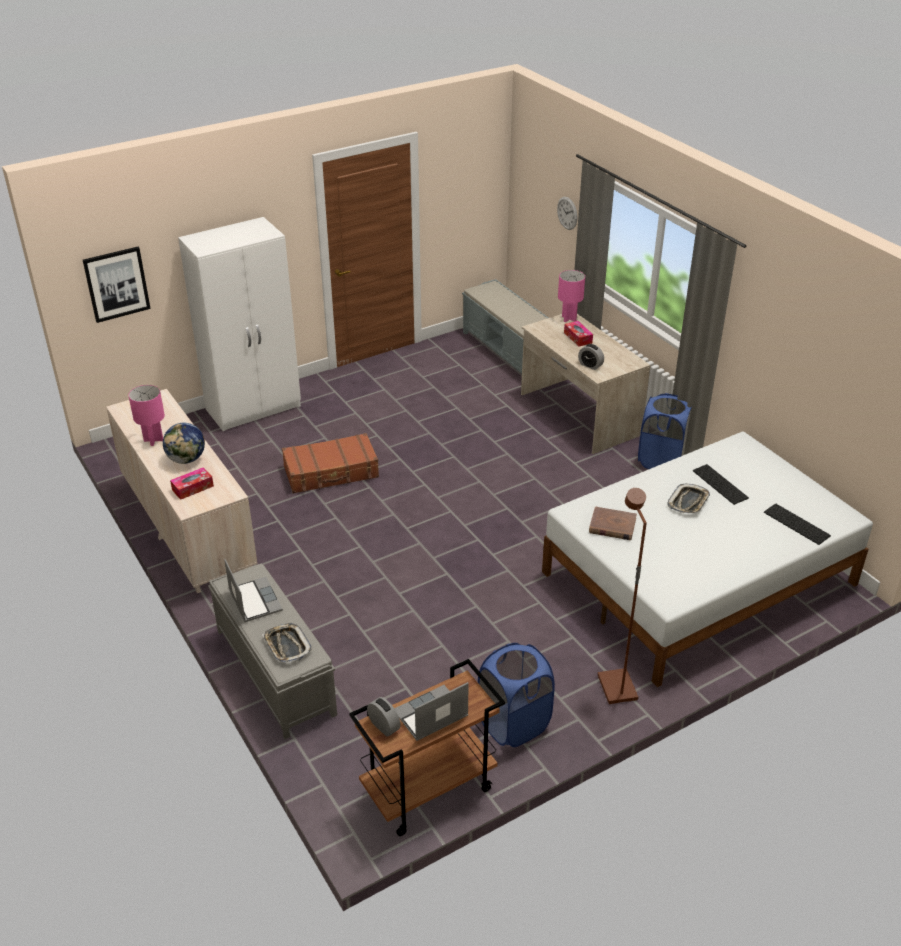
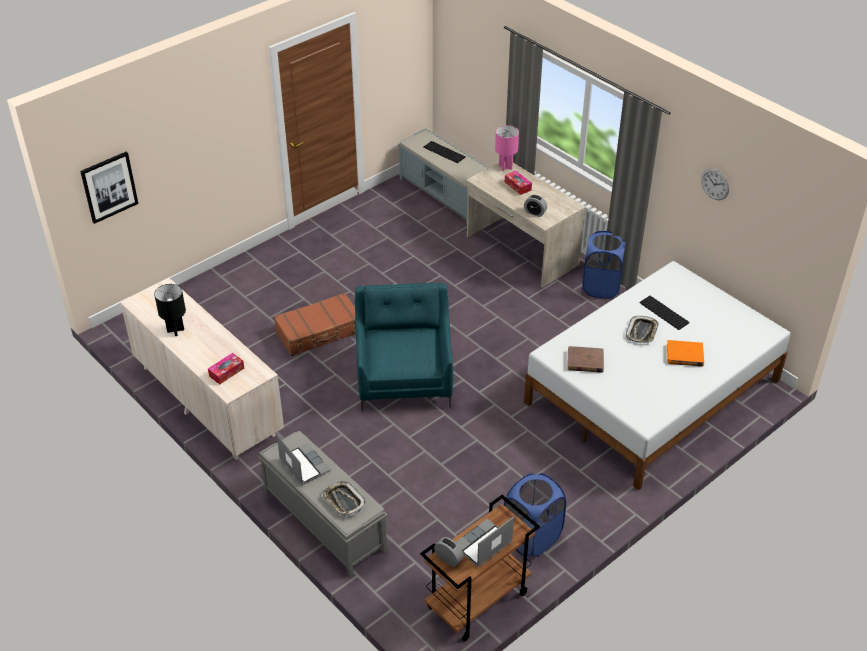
camera: 10 degrees left, 5 degrees up
pink table lamp [128,385,165,446] -> black table lamp [154,284,186,336]
globe [163,423,205,464] -> none
white wardrobe [178,217,301,431] -> none
wall clock [557,197,577,230] -> wall clock moved to [701,168,729,200]
brown floor lamp [598,488,647,704] -> none
keyboard [764,503,831,545] -> keyboard moved to [423,141,466,163]
none -> turquoise armchair [355,283,453,412]
none -> orange book [667,340,704,367]

